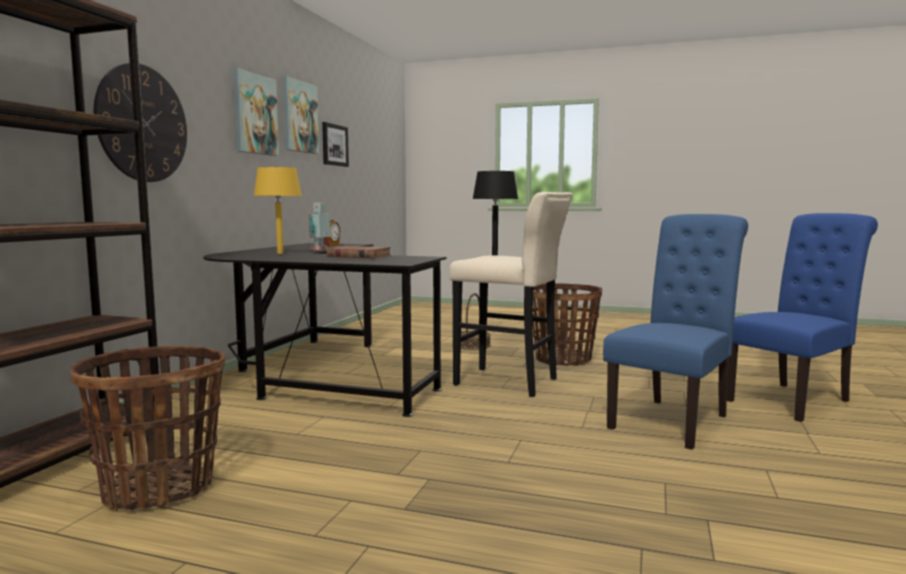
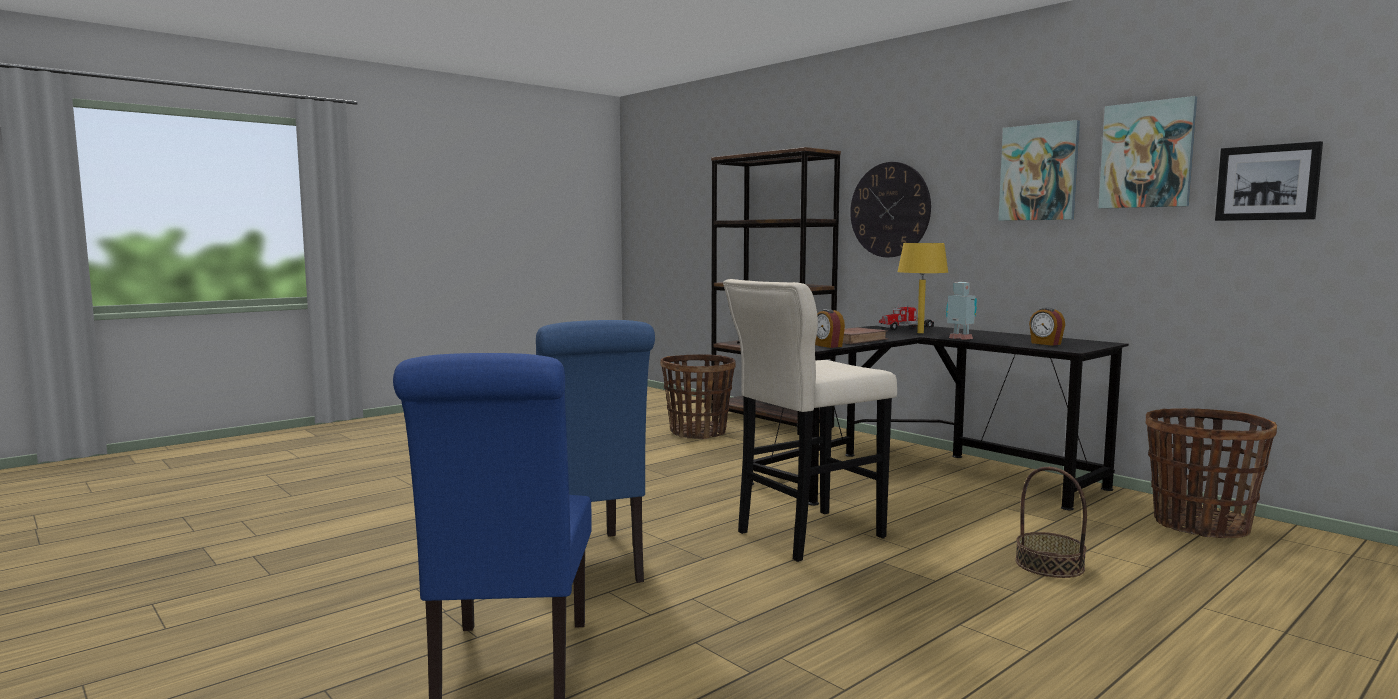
camera: 120 degrees right, 0 degrees up
black table lamp [473,171,518,256] -> none
basket [533,283,602,366] -> basket moved to [1146,408,1277,538]
none -> alarm clock [815,309,845,348]
none -> toy truck [878,303,934,330]

